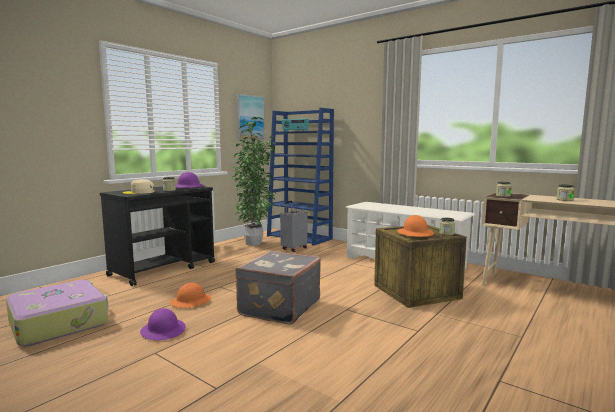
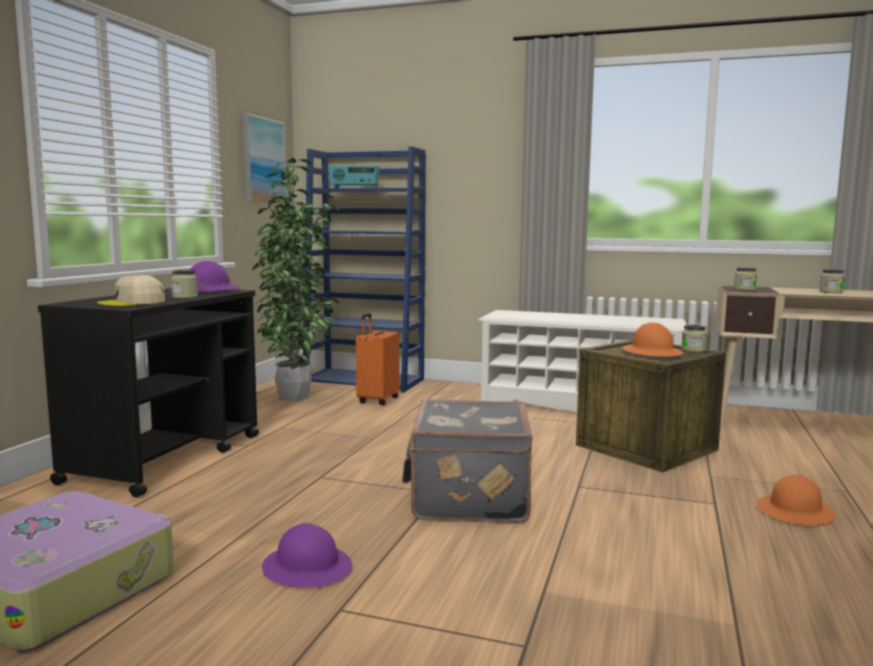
camera: 20 degrees left, 0 degrees up
orange hard hat [170,283,211,308] -> orange hard hat moved to [757,475,836,525]
grey suitcase [280,201,307,252] -> orange suitcase [356,313,400,406]

